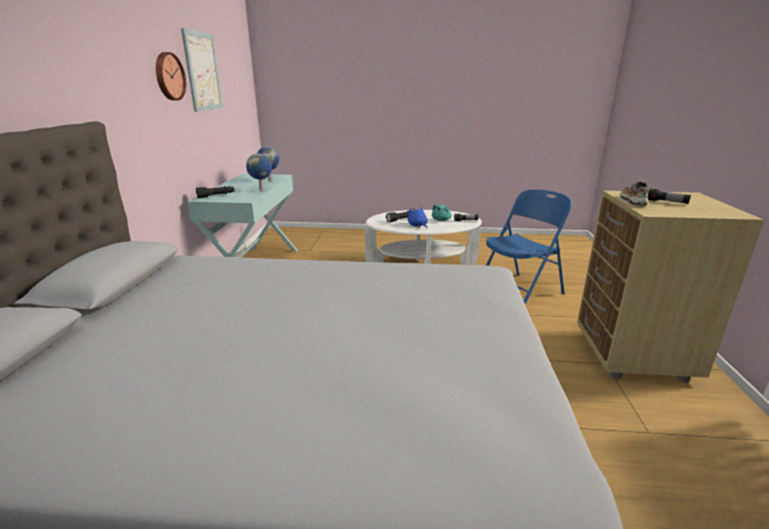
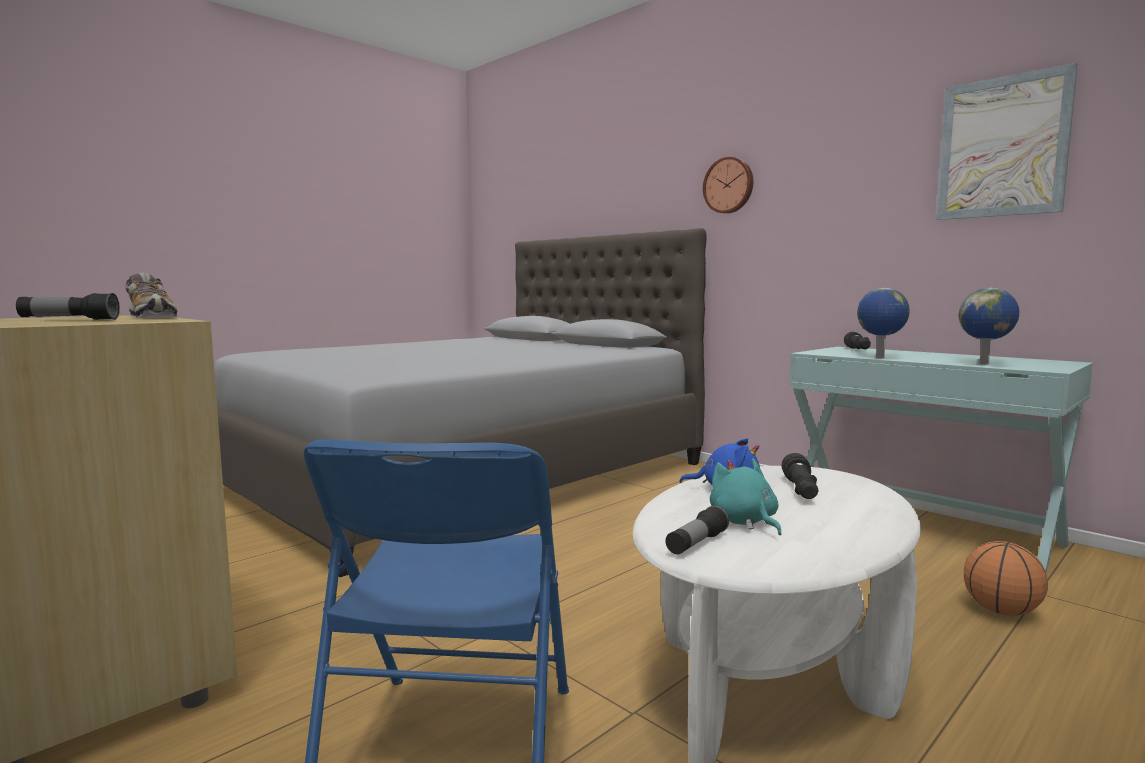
camera: 130 degrees right, 15 degrees down
wall clock [156,52,186,100] -> wall clock moved to [703,157,753,214]
none -> basketball [964,541,1048,616]

